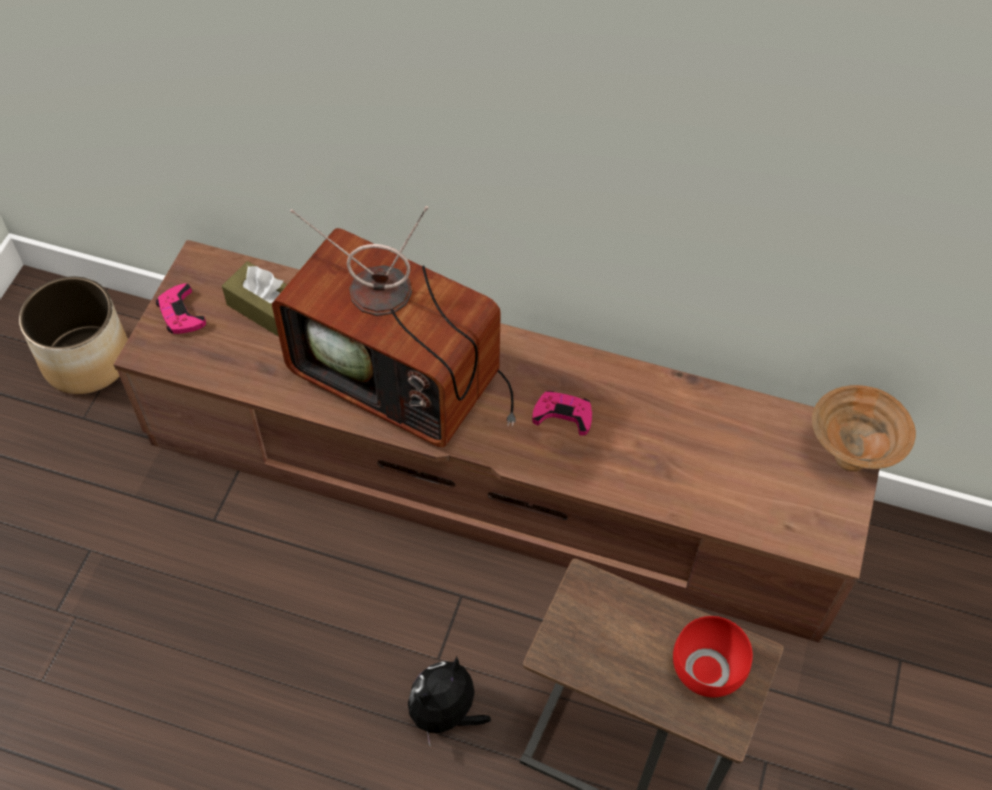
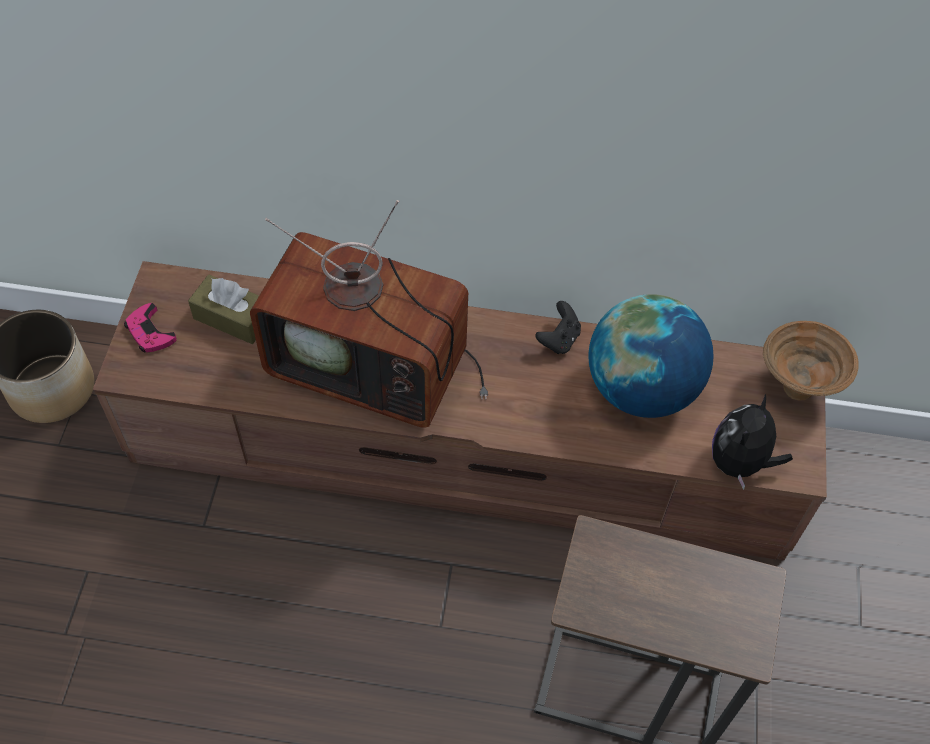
camera: 10 degrees left, 0 degrees up
plush toy [408,656,491,747] -> plush toy moved to [712,393,793,490]
pink game controller [532,391,592,436] -> none
red bowl [673,616,753,697] -> none
none -> black game controller [535,301,581,354]
none -> globe [589,294,714,418]

